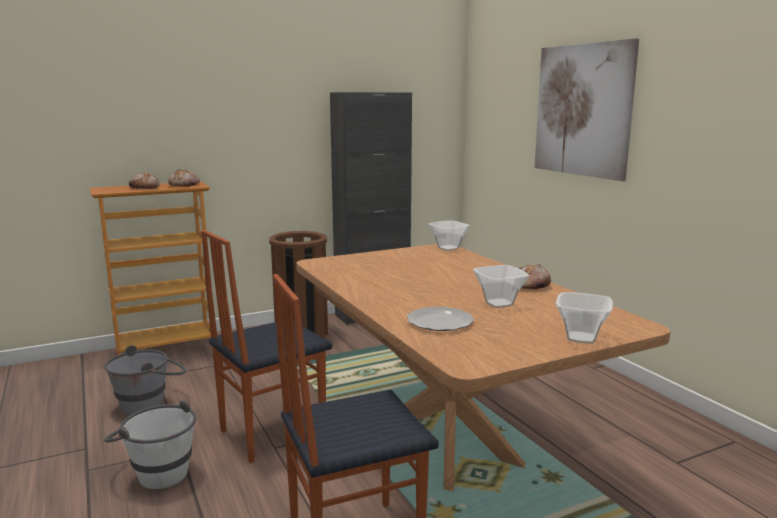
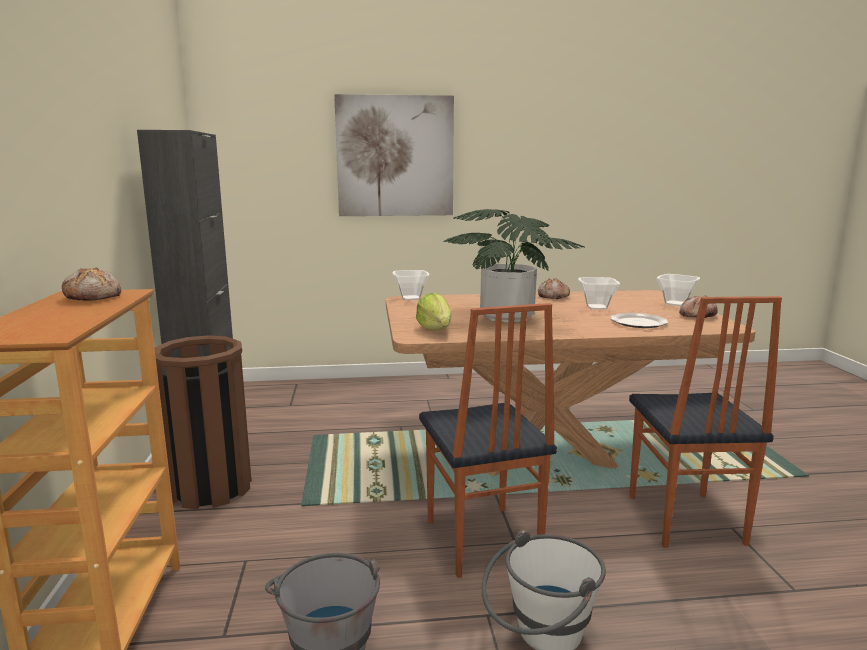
camera: 70 degrees left, 0 degrees up
bread [129,172,160,189] -> bread moved to [679,296,718,318]
none -> lettuce [416,293,452,331]
none -> potted plant [443,209,585,323]

